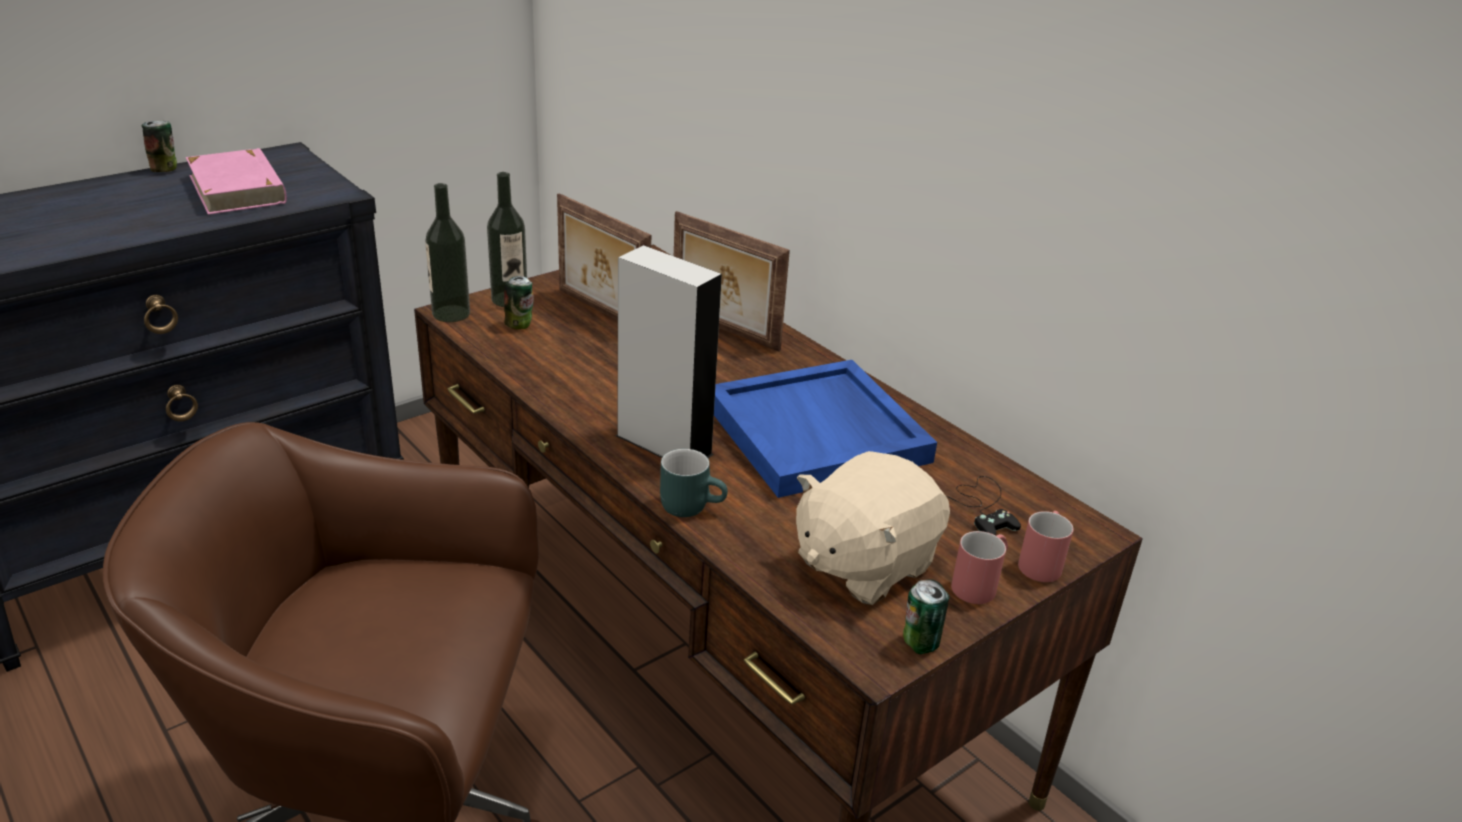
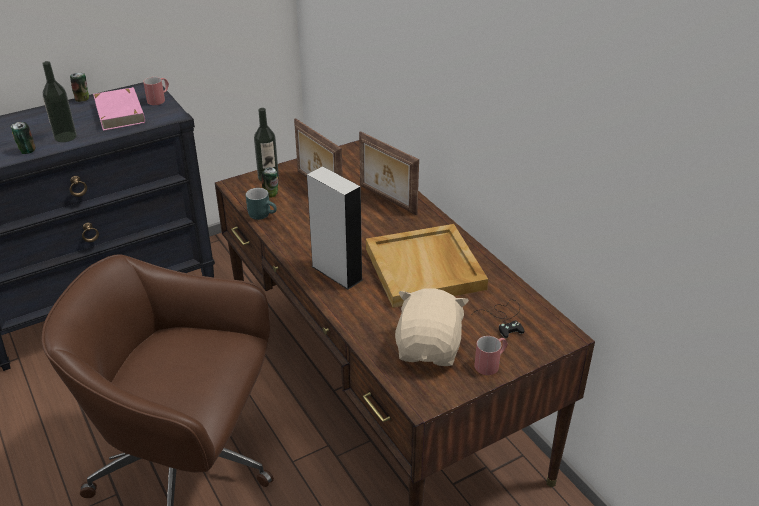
camera: 10 degrees right, 5 degrees up
bottle [425,183,470,322] -> bottle moved to [42,61,77,142]
turquoise mug [660,449,728,517] -> turquoise mug moved to [246,188,277,220]
blue tray [714,360,937,498] -> beige tray [366,224,488,308]
beige plush toy [796,451,950,605] -> beige plush toy turned 135 degrees clockwise [395,288,469,366]
can [903,579,950,654] -> can moved to [10,122,36,154]
red mug [1018,511,1074,582] -> red mug moved to [143,77,169,105]

